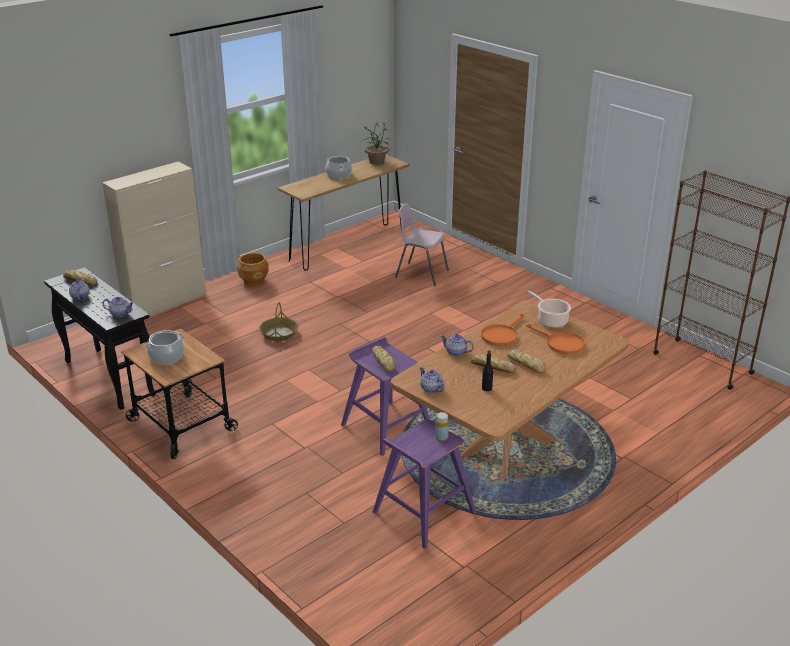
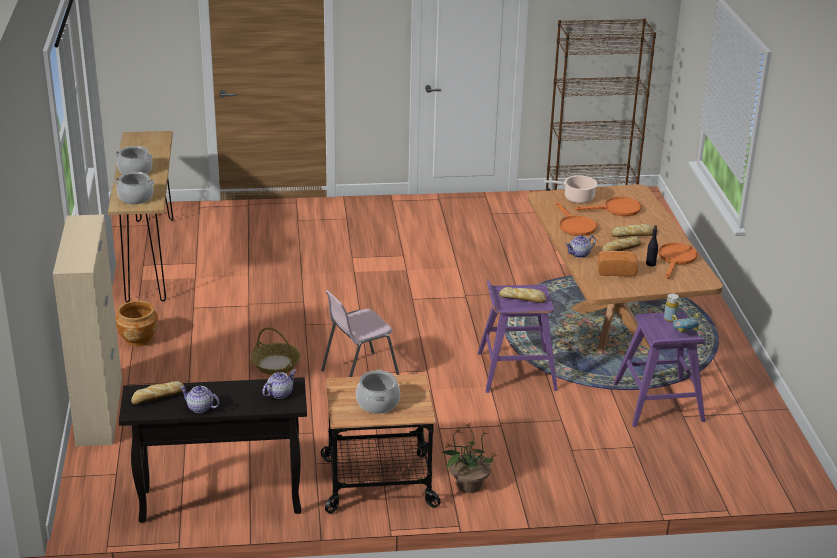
camera: 55 degrees left, 0 degrees up
potted plant [361,123,389,165] -> potted plant moved to [441,424,497,493]
pink chair [395,203,449,286] -> pink chair moved to [321,290,400,377]
teapot [419,367,445,393] -> none
none -> cooking pot [114,172,154,204]
none -> bread [598,251,638,276]
none -> orange frying pan [658,243,697,279]
none -> bowl [672,313,700,333]

